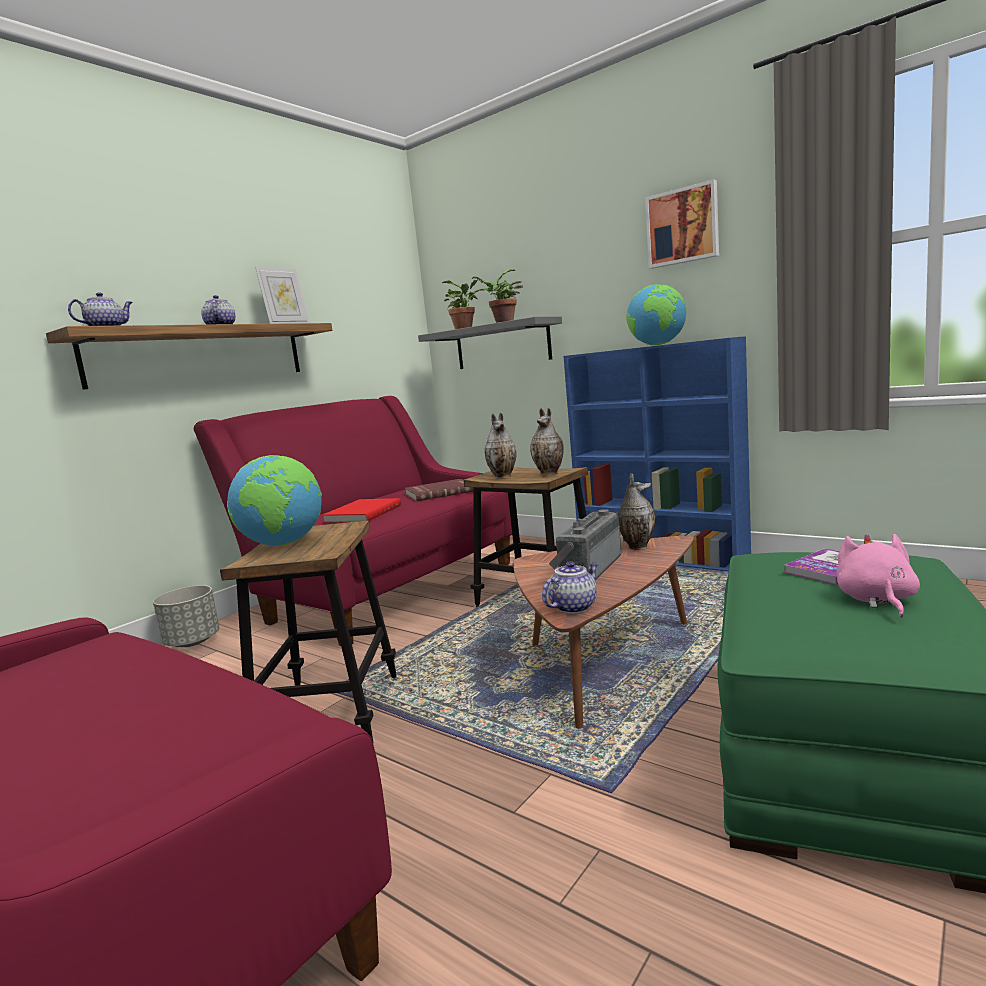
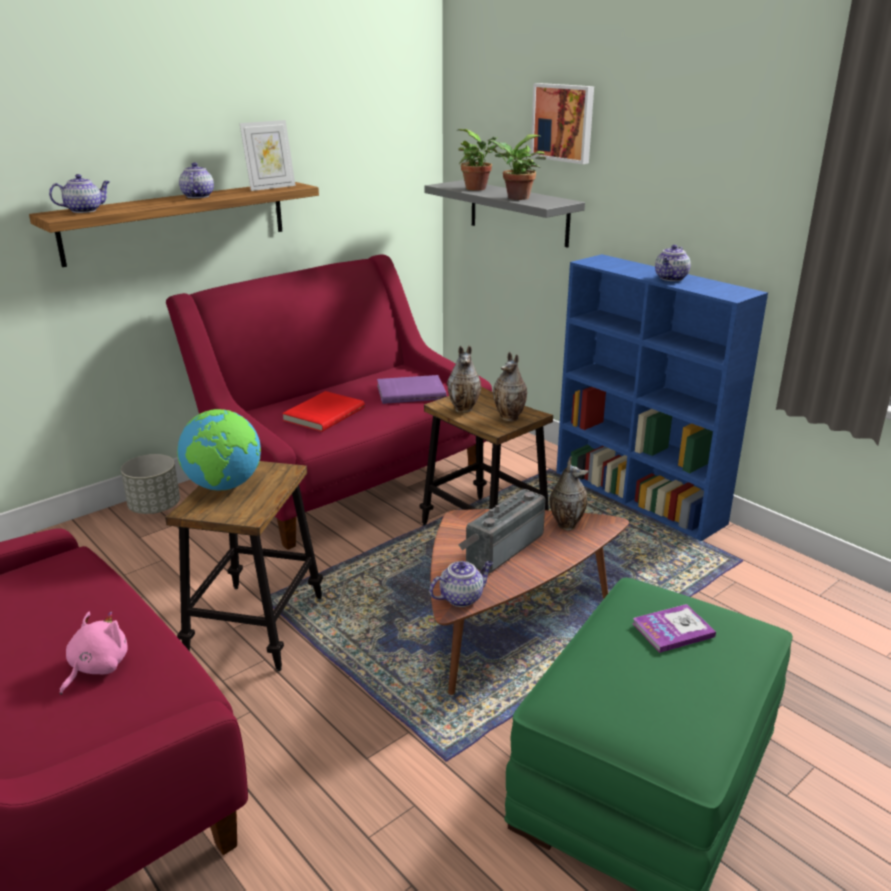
camera: 10 degrees right, 15 degrees up
red book [405,479,474,501] -> purple book [377,375,447,404]
globe [626,284,687,345] -> teapot [655,245,691,281]
picture [645,179,719,269] -> picture moved to [530,83,594,164]
pink plush toy [836,534,920,617] -> pink plush toy moved to [60,612,128,695]

